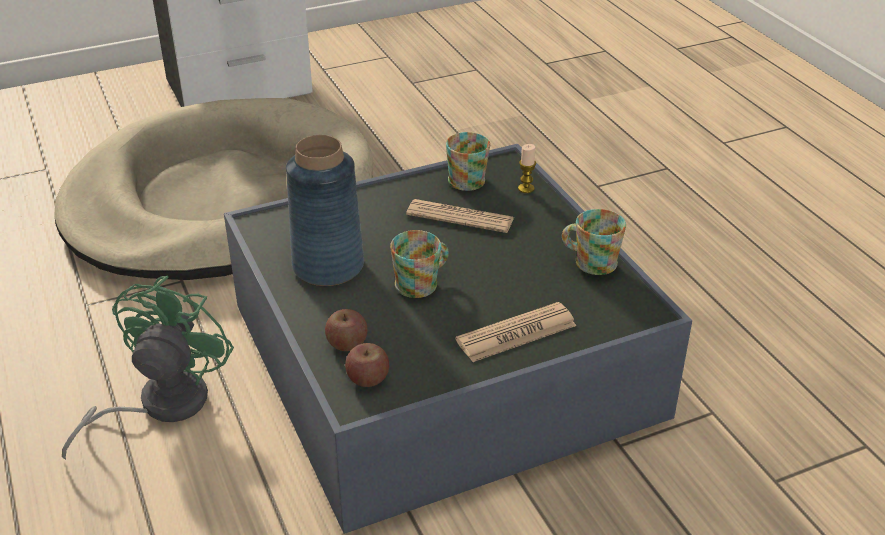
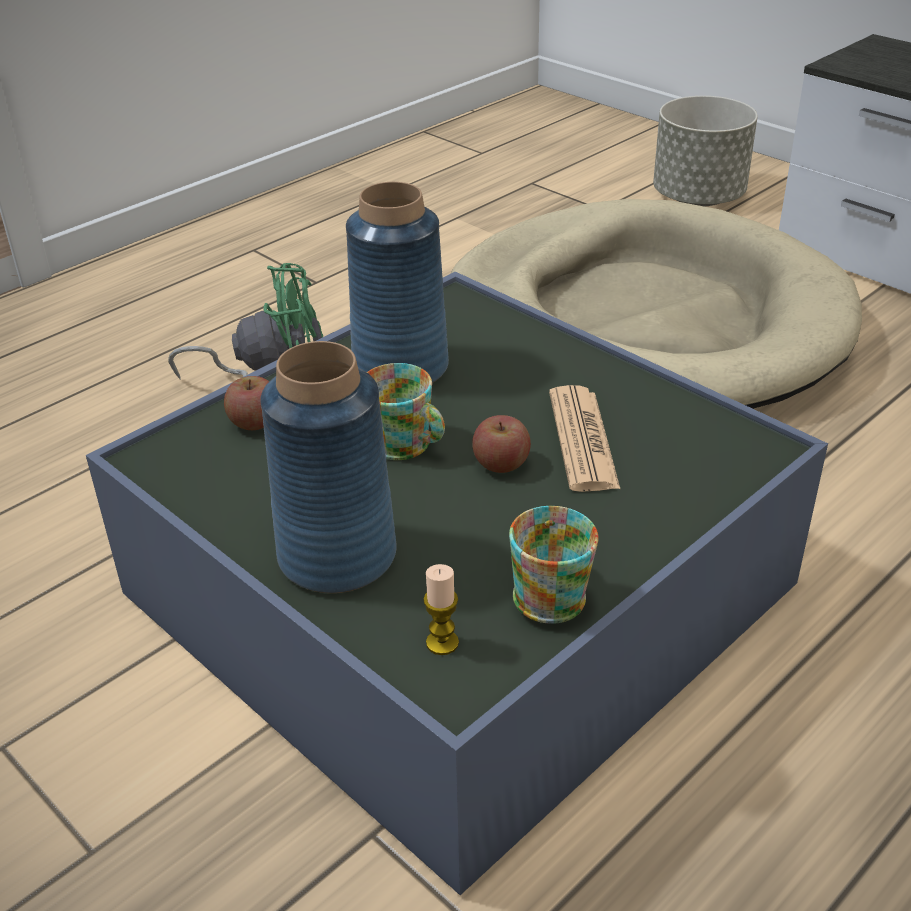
camera: 70 degrees right, 0 degrees up
apple [345,343,389,387] -> apple moved to [472,415,531,473]
mug [446,132,490,191] -> none
newspaper [455,302,576,362] -> blue vase [260,341,396,593]
candle [518,144,536,193] -> candle moved to [423,564,459,655]
none -> grey planter [653,96,757,207]

